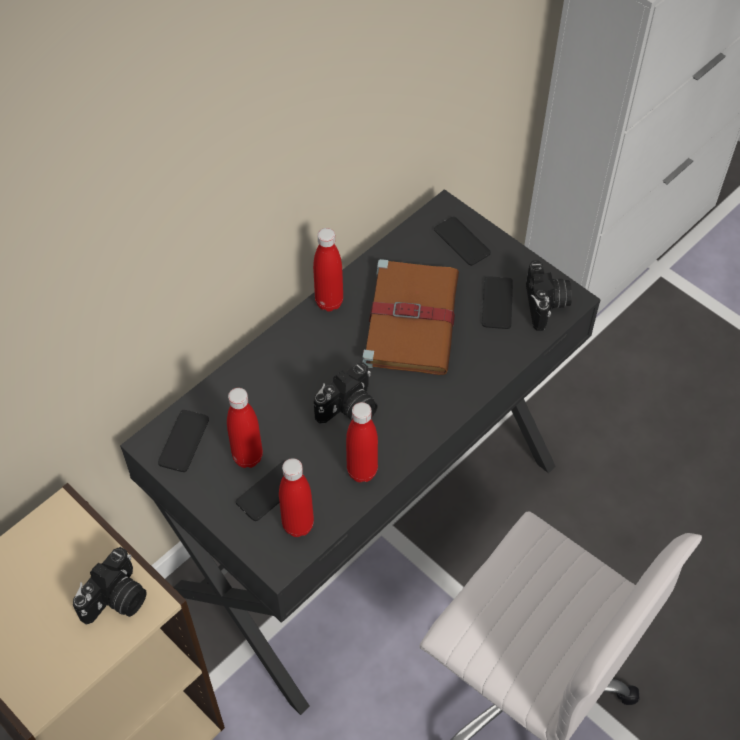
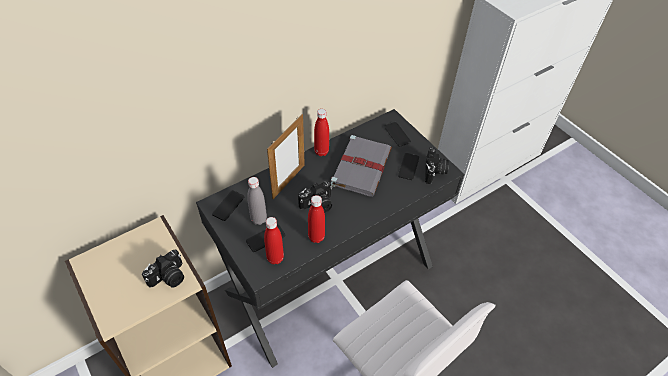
camera: 10 degrees right, 5 degrees down
red bottle [227,388,263,468] -> grey bottle [247,177,267,225]
brown book [362,259,459,375] -> grey book [331,135,392,197]
none -> picture frame [267,114,305,199]

